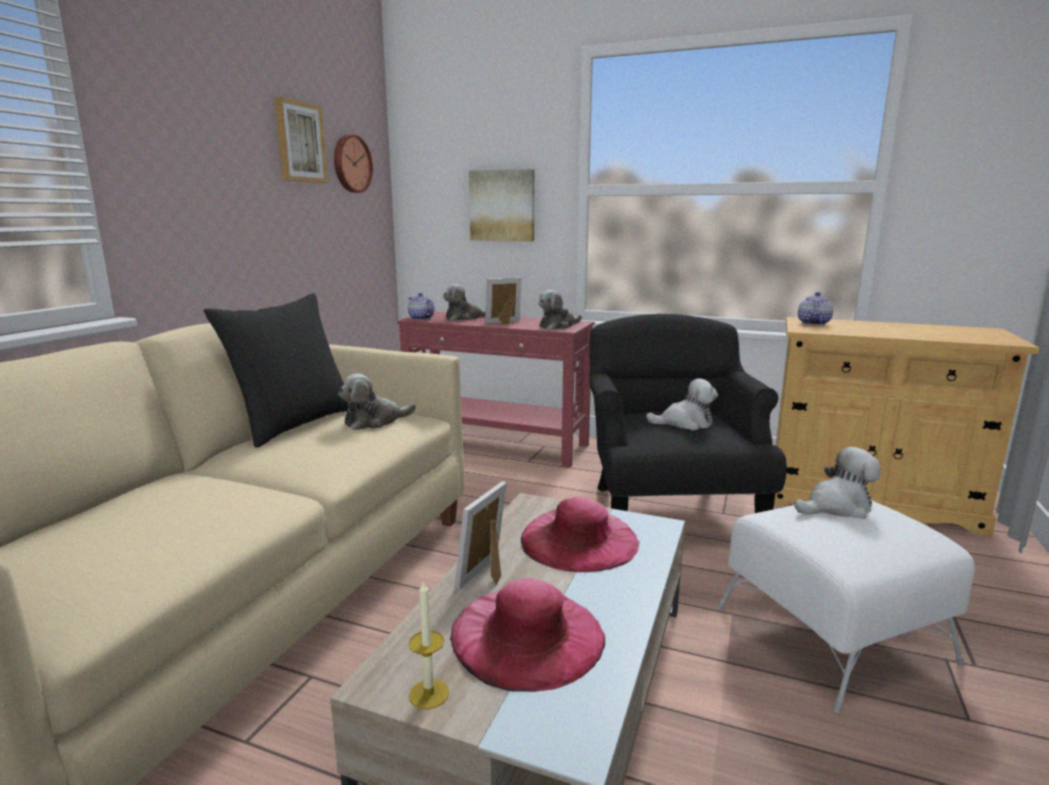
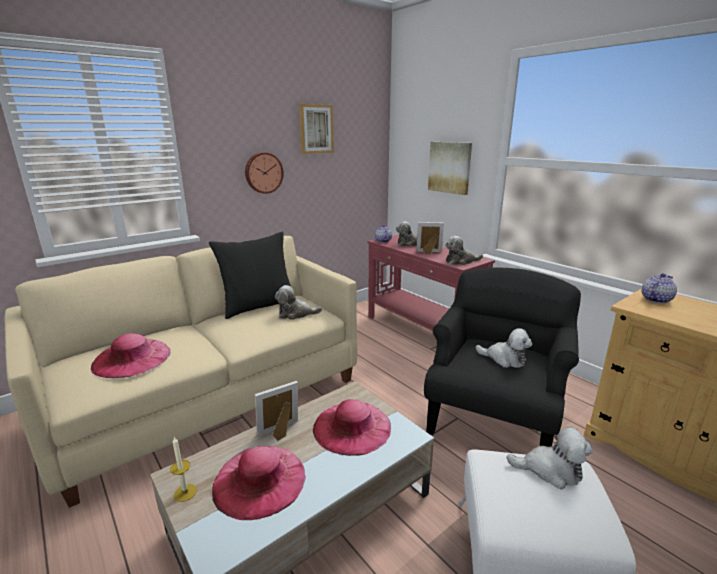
camera: 30 degrees right, 5 degrees up
wall clock [334,134,373,193] -> wall clock moved to [245,152,284,194]
none -> pink hat [91,333,171,378]

